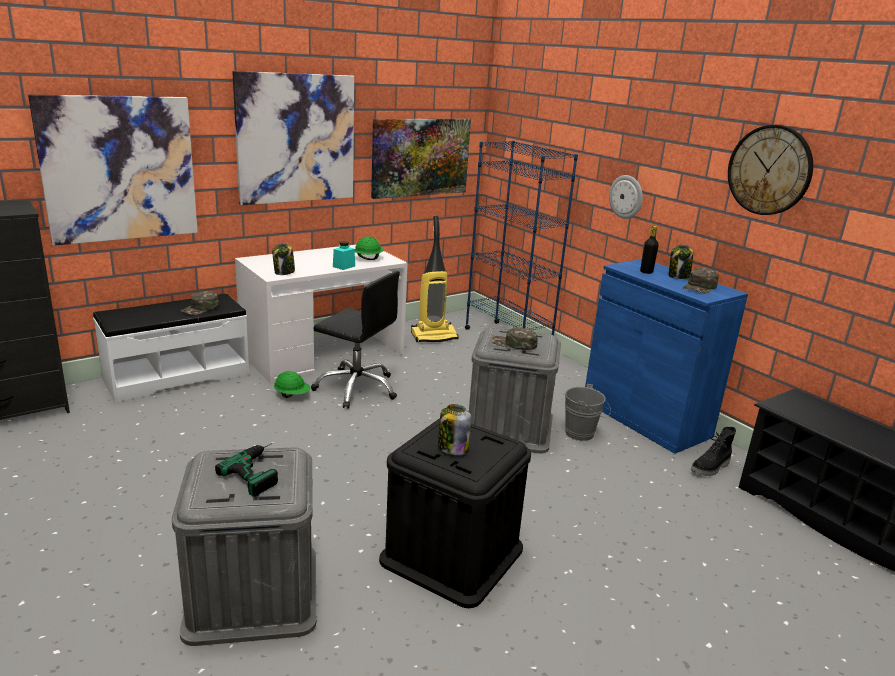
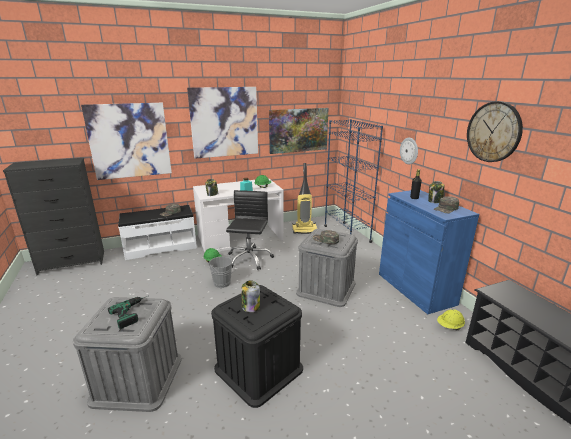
camera: 15 degrees right, 0 degrees up
black office chair [311,271,400,409] -> black office chair turned 120 degrees counterclockwise [226,190,274,270]
grey bucket [565,384,611,441] -> grey bucket moved to [209,255,235,288]
black boot [691,427,736,476] -> yellow hard hat [437,309,465,330]

